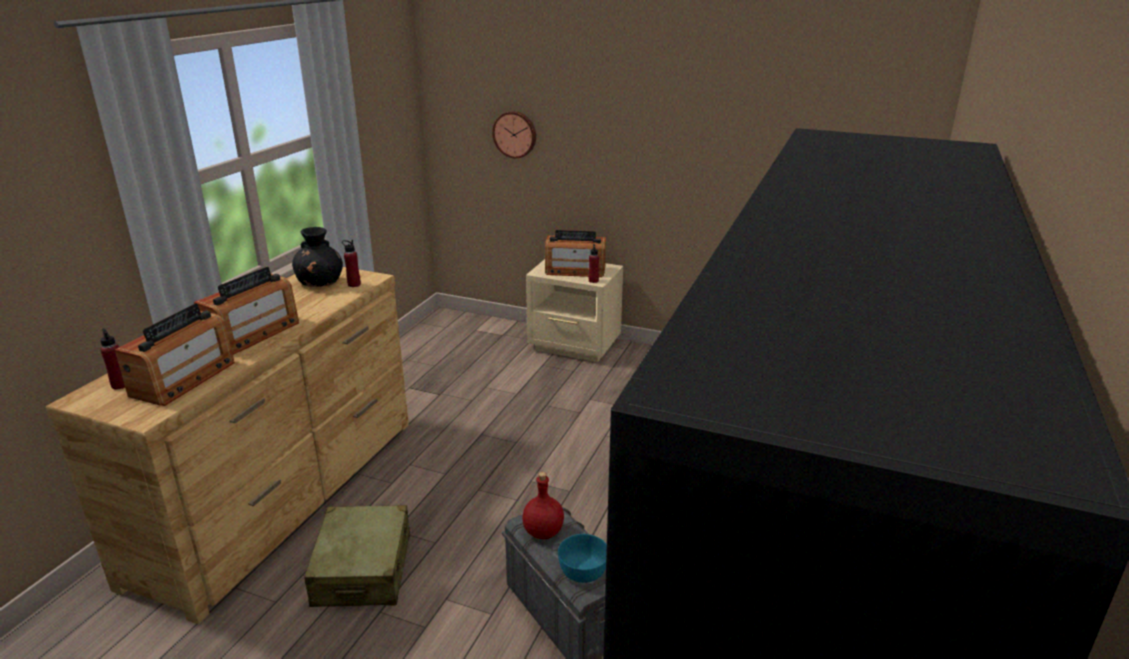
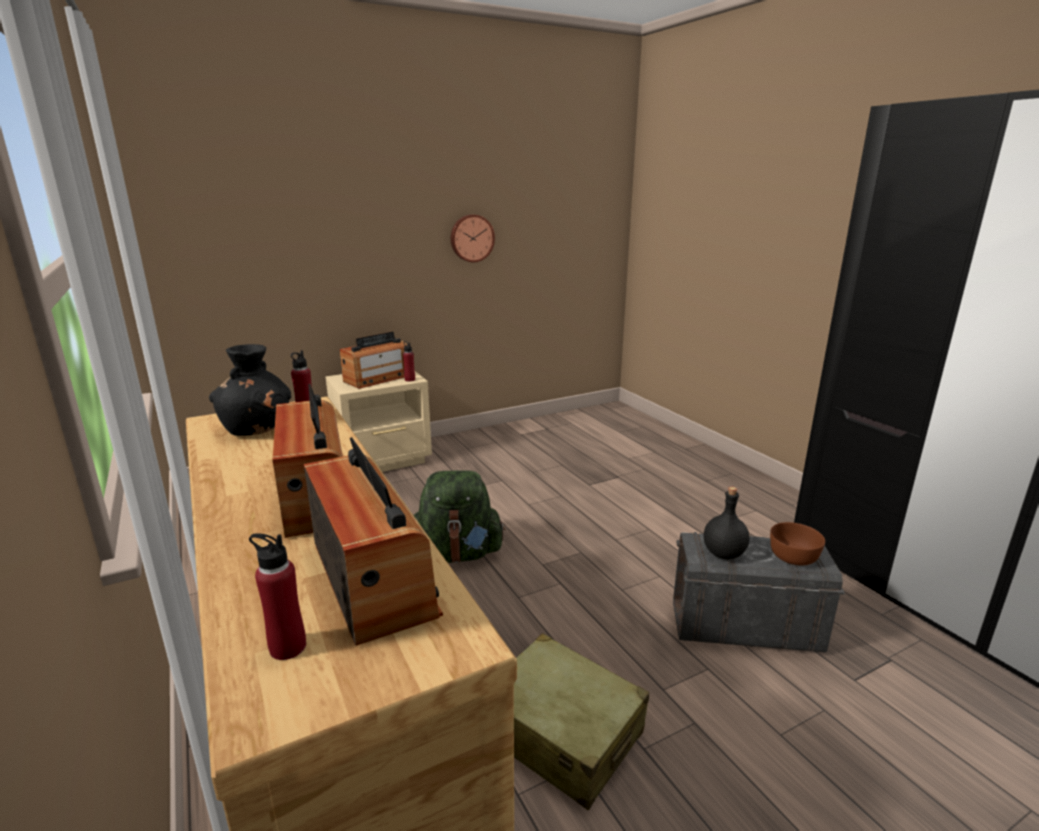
camera: 50 degrees left, 5 degrees down
wall clock [492,111,536,159] -> wall clock moved to [451,214,495,262]
red bottle [522,472,564,539] -> black bottle [703,487,750,559]
turquoise bowl [558,534,607,583] -> brown bowl [770,522,825,566]
none -> green backpack [413,470,506,563]

